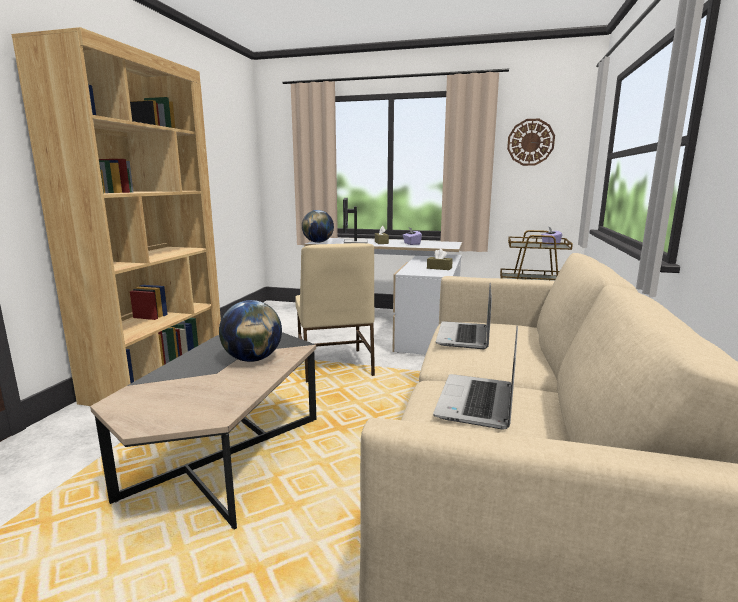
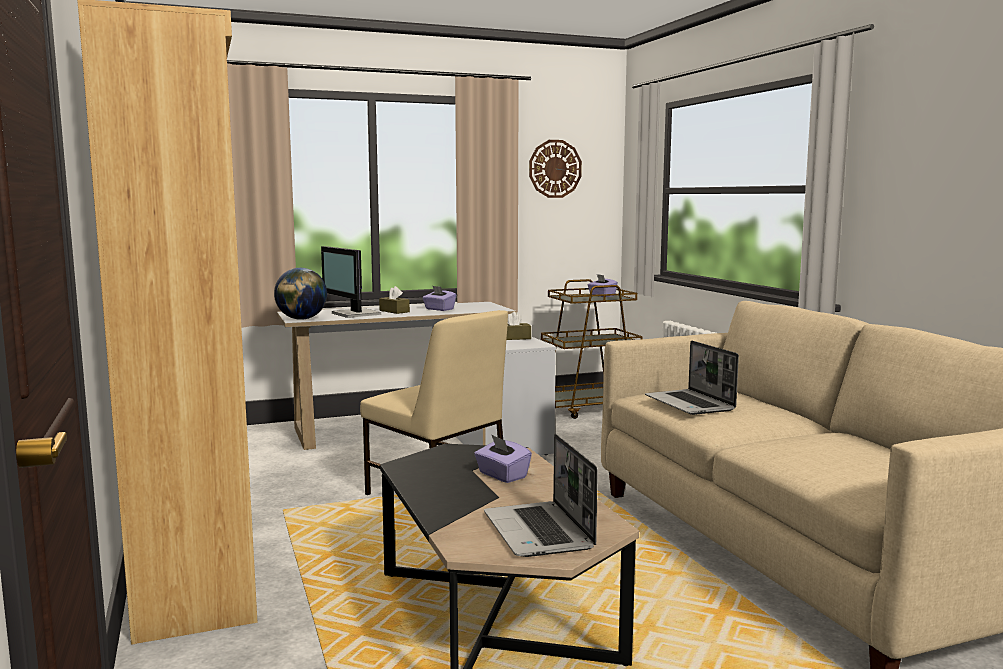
camera: 35 degrees left, 5 degrees down
globe [219,300,282,362] -> purple tissue box [474,434,532,483]
laptop [433,326,518,429] -> laptop moved to [484,434,598,557]

